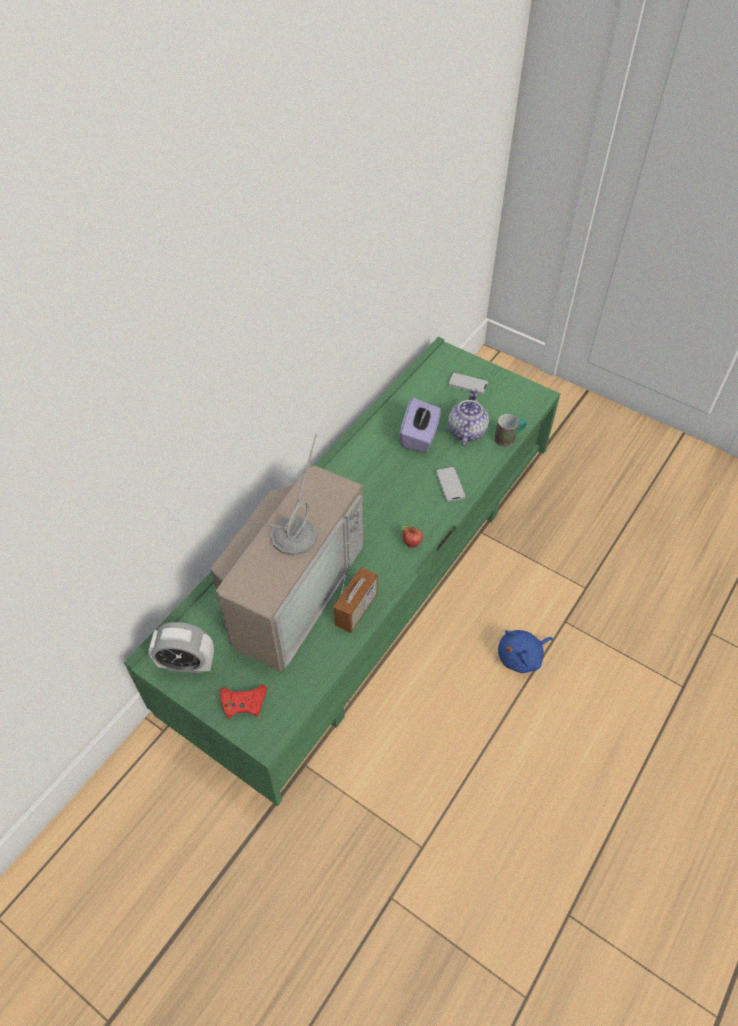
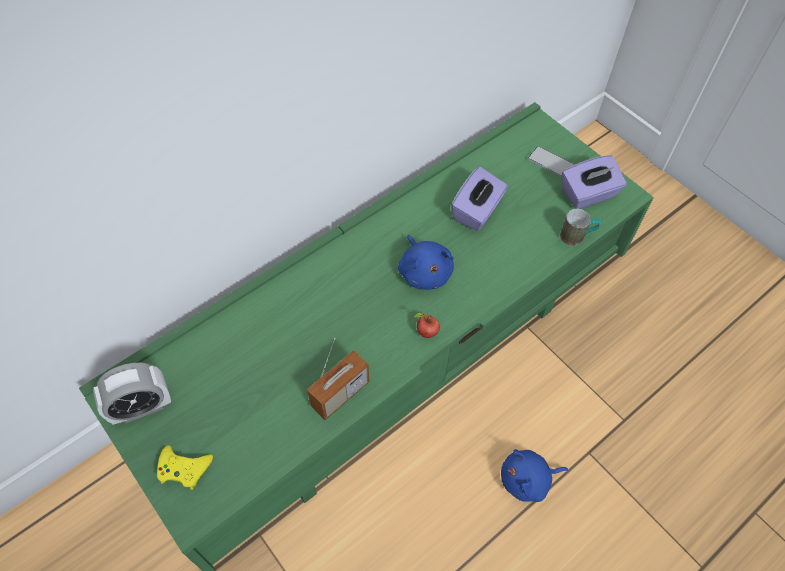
camera: 15 degrees right, 5 degrees up
alarm clock [149,622,214,673] -> alarm clock turned 45 degrees counterclockwise [93,363,171,425]
television [210,434,363,672] -> none
red game controller [220,685,267,719] -> yellow game controller [157,445,213,490]
phone [436,466,466,502] -> none
teapot [448,388,489,446] -> none
none -> blue plush toy [398,235,454,290]
none -> purple tissue box [562,155,627,209]

